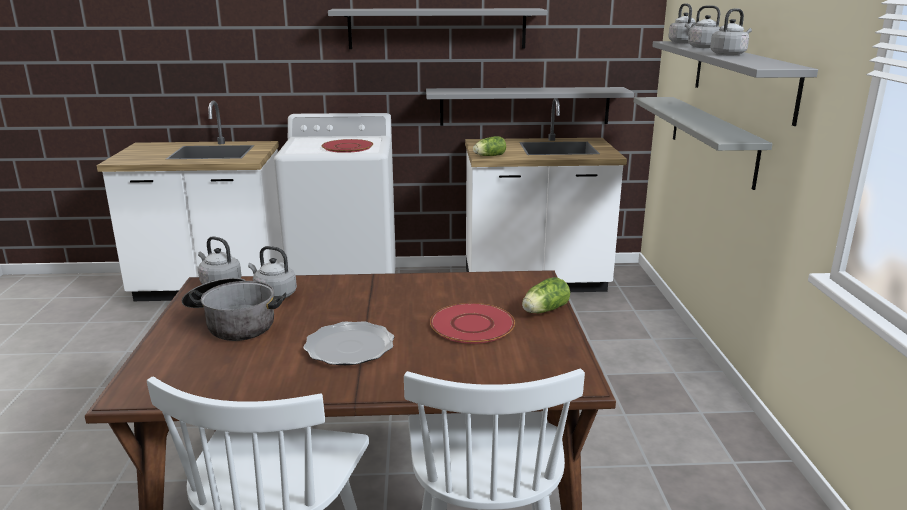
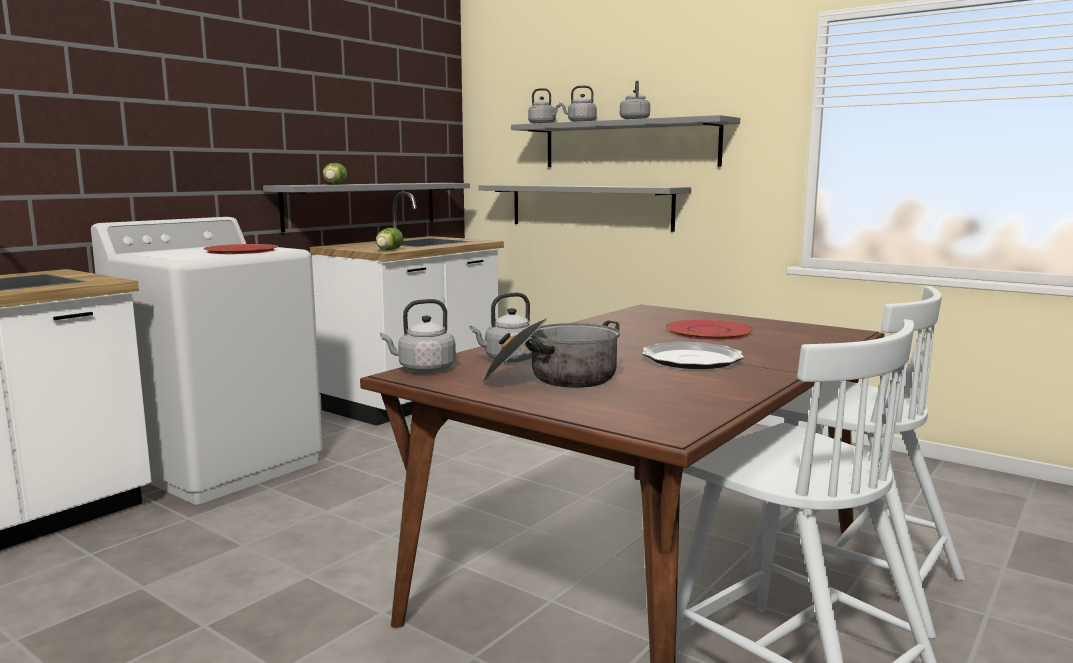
camera: 50 degrees left, 10 degrees down
grey shelf [328,8,547,49] -> none
lettuce [522,277,570,313] -> lettuce moved to [322,163,347,184]

